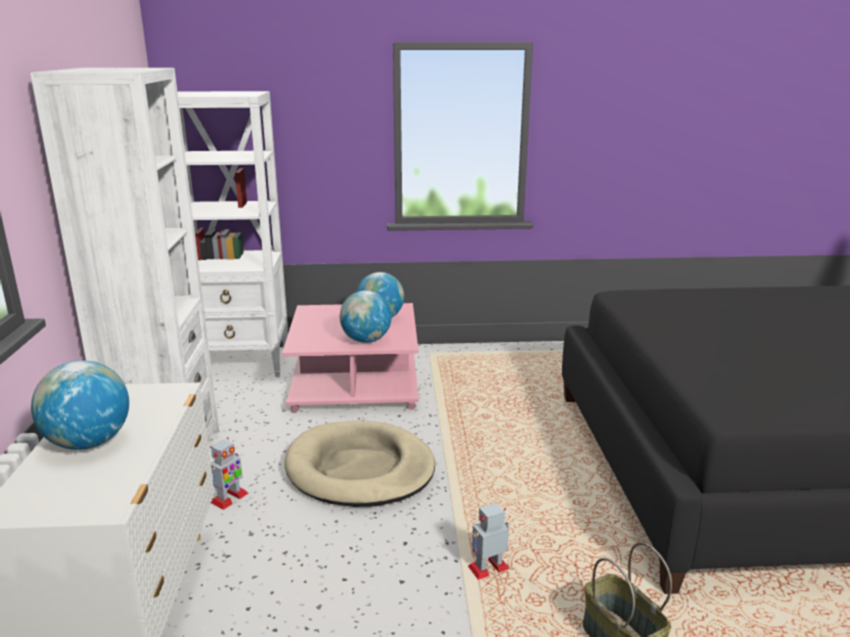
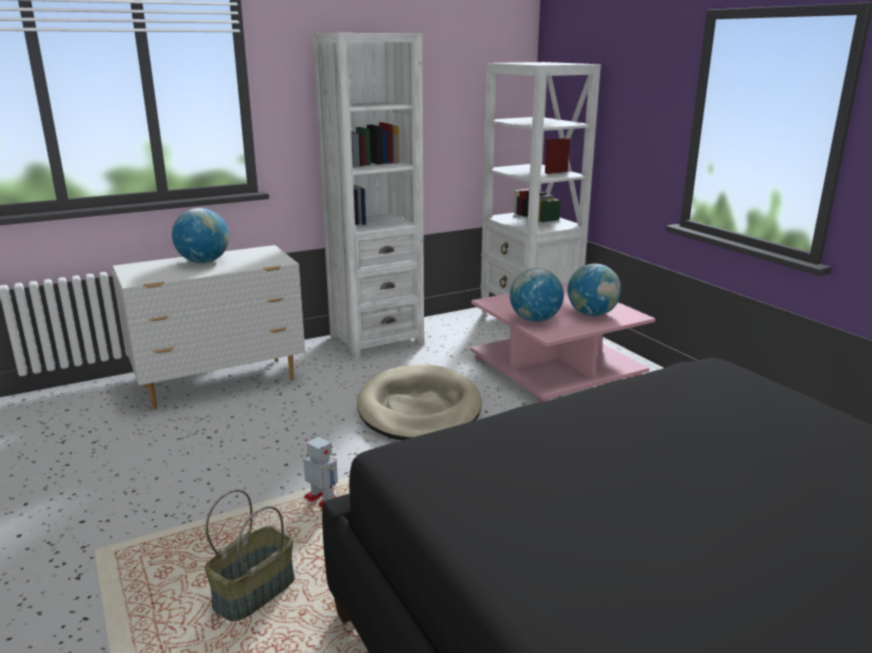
camera: 65 degrees right, 0 degrees up
toy robot [210,437,249,510] -> none

